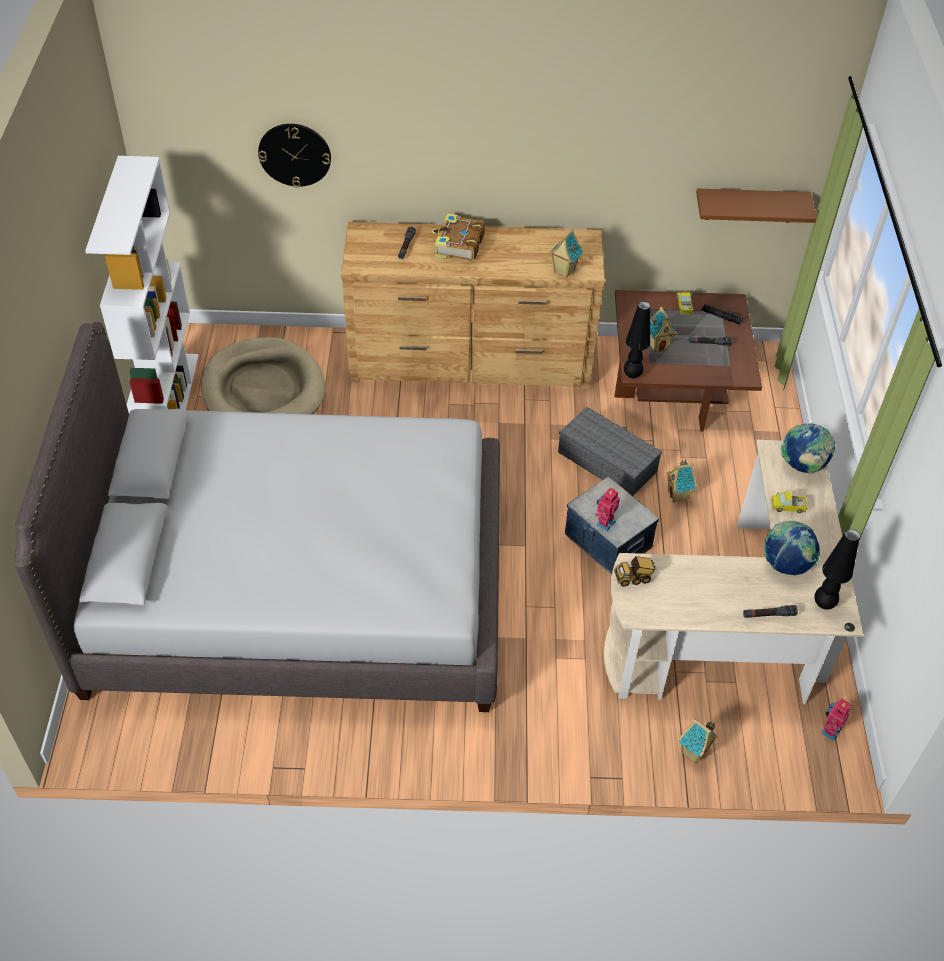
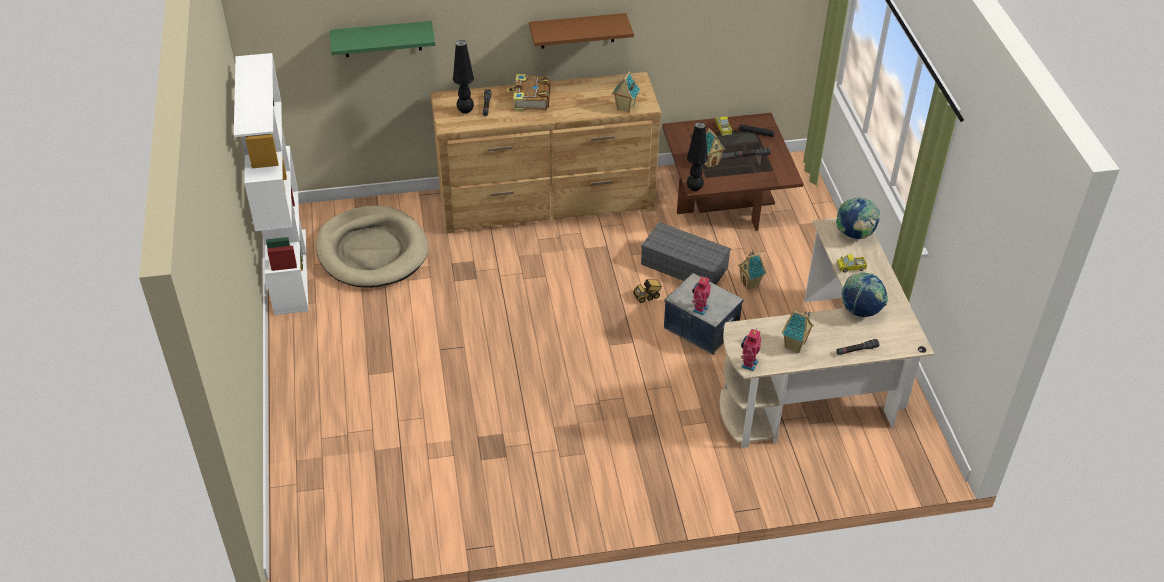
camera: 10 degrees left, 5 degrees down
grey bed [14,322,500,712] -> none
wall clock [258,124,331,188] -> green shelf [330,21,435,57]
toy truck [614,556,656,587] -> toy truck moved to [633,279,663,303]
toy house [678,718,718,763] -> toy house moved to [782,310,814,353]
brown shelf [696,188,817,223] -> brown shelf moved to [529,13,634,49]
black table lamp [814,529,860,609] -> black table lamp moved to [453,40,474,114]
toy robot [821,698,851,741] -> toy robot moved to [741,328,761,371]

